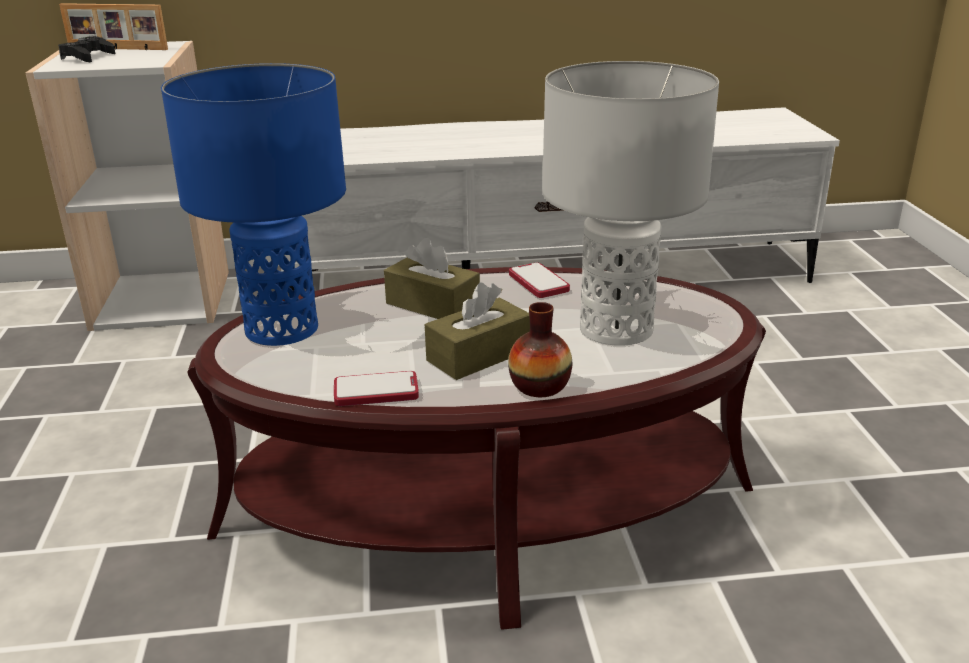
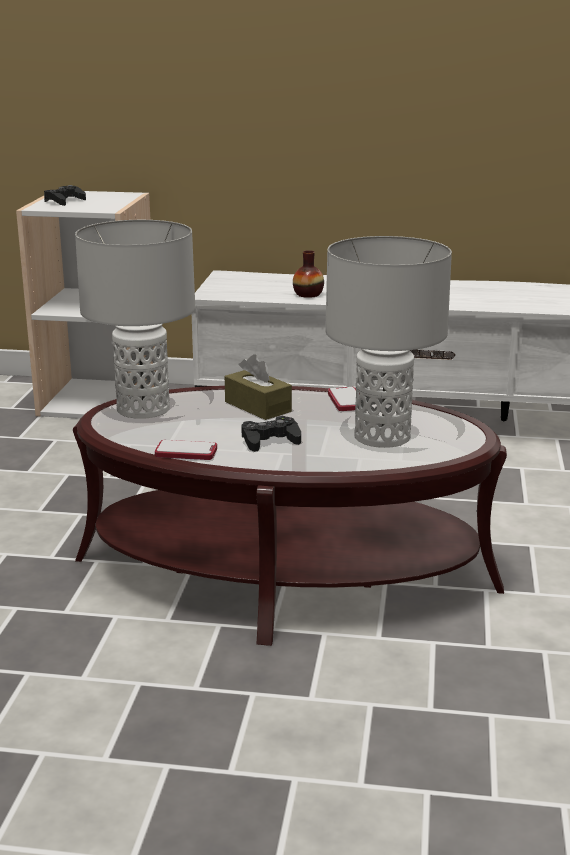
camera: 15 degrees right, 5 degrees down
picture frame [59,3,168,50] -> none
blue table lamp [161,63,346,346] -> white table lamp [75,220,195,419]
brown tissue box [425,282,530,380] -> black game controller [241,416,301,452]
vase [508,302,572,397] -> vase moved to [293,250,324,298]

